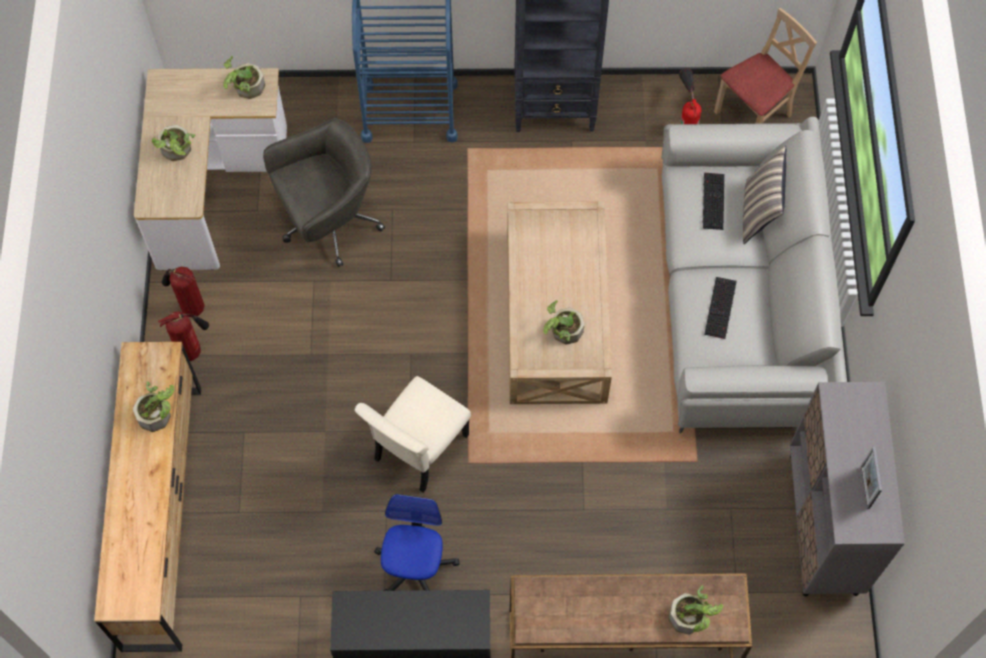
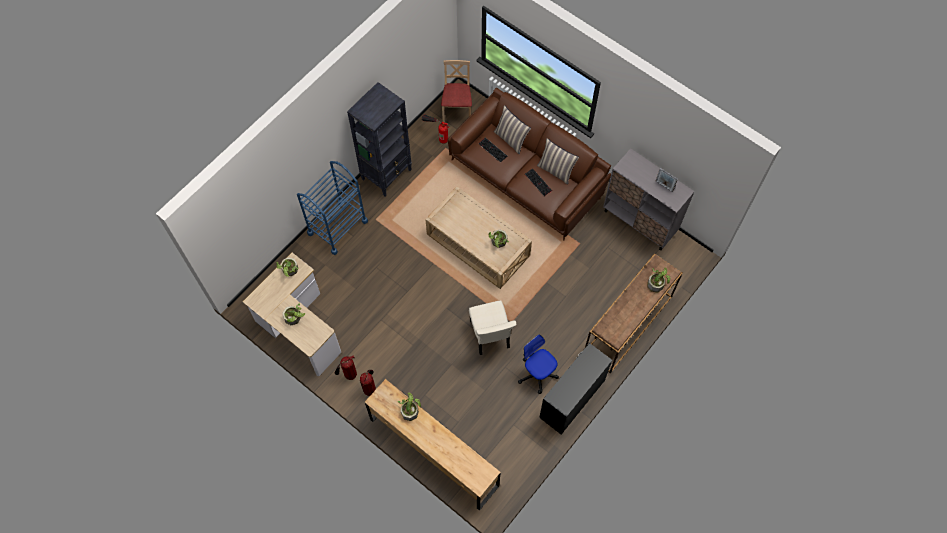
camera: 50 degrees left, 0 degrees up
grey office chair [263,118,385,267] -> none
grey sofa [661,117,847,434] -> brown sofa [448,88,611,241]
none -> pillow [537,138,579,184]

